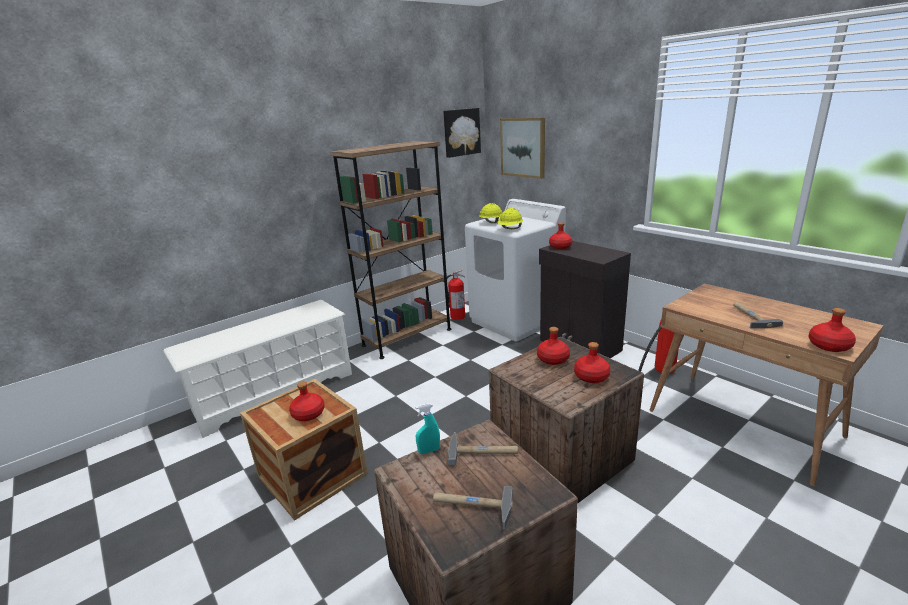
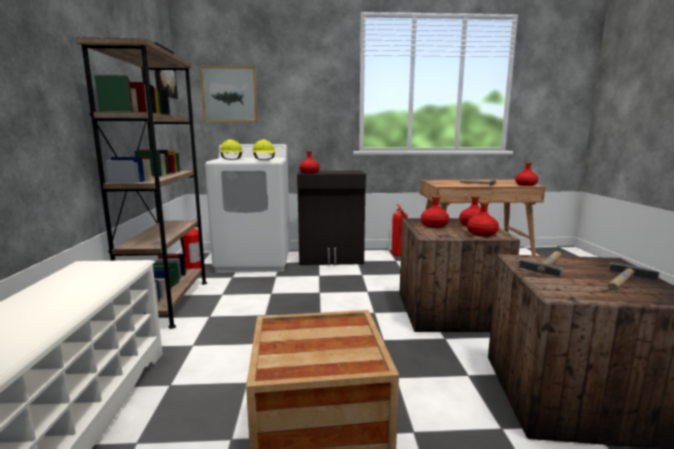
camera: 55 degrees left, 10 degrees down
red bottle [289,381,325,421] -> red bottle moved to [467,201,499,236]
turquoise spray bottle [415,403,440,454] -> none

